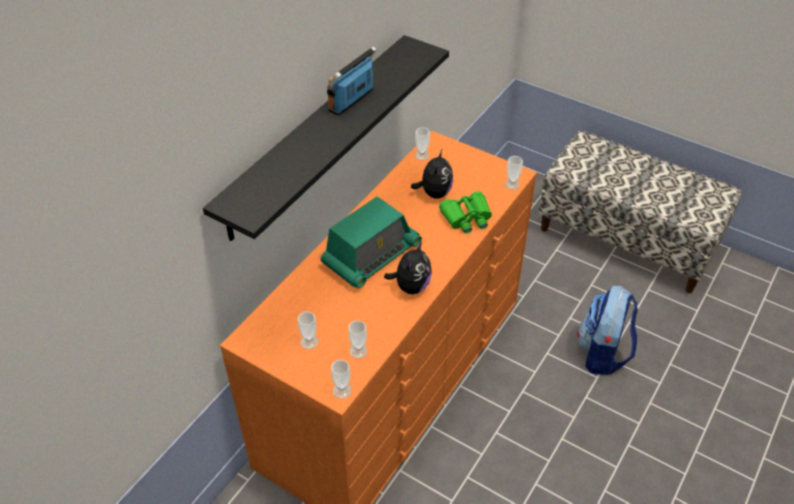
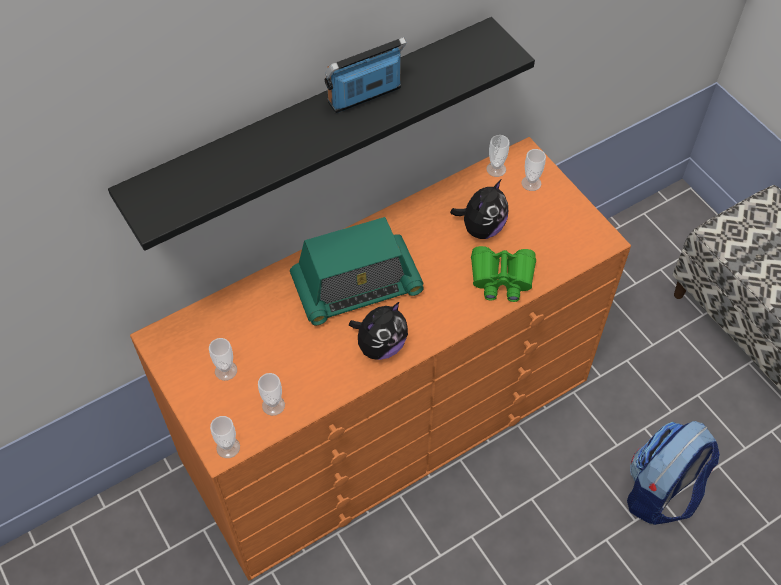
camera: 25 degrees right, 10 degrees up
cup [505,156,523,190] -> cup moved to [521,149,546,191]

